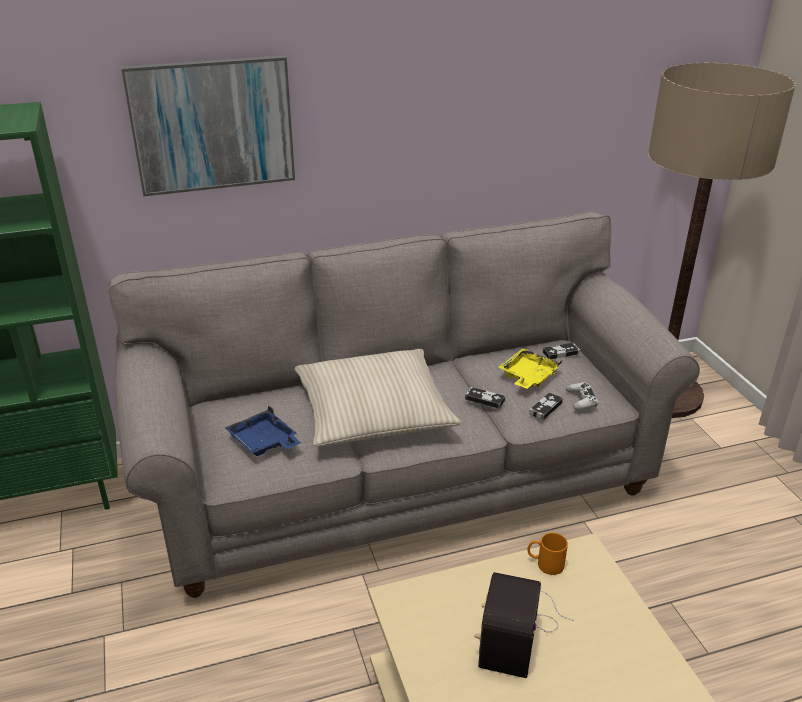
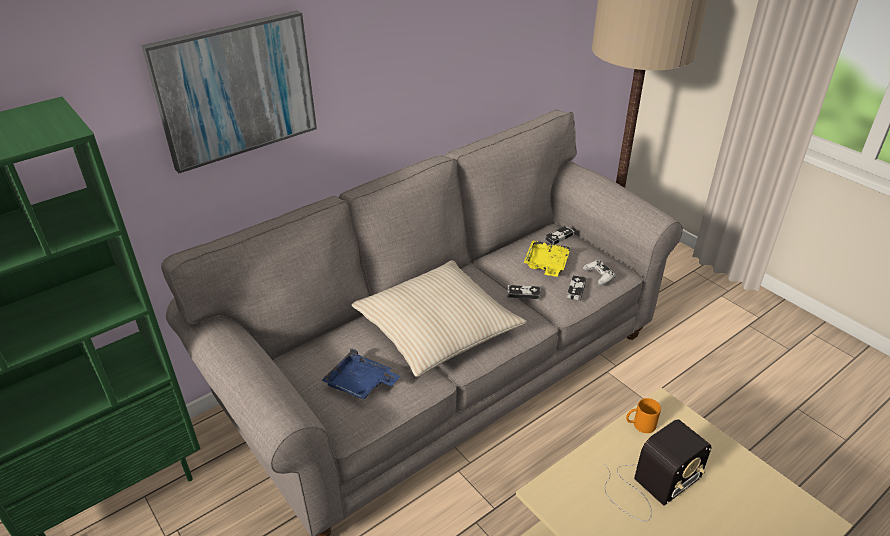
camera: 20 degrees left, 5 degrees up
radio [474,572,574,678] -> radio turned 120 degrees counterclockwise [603,419,711,521]

